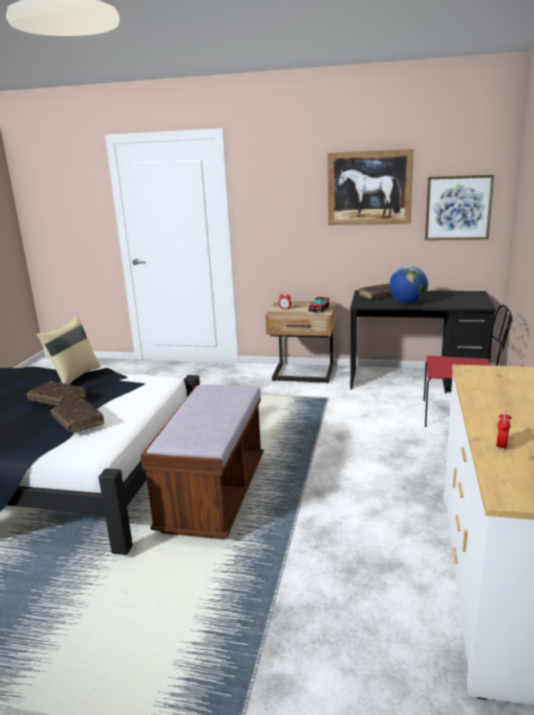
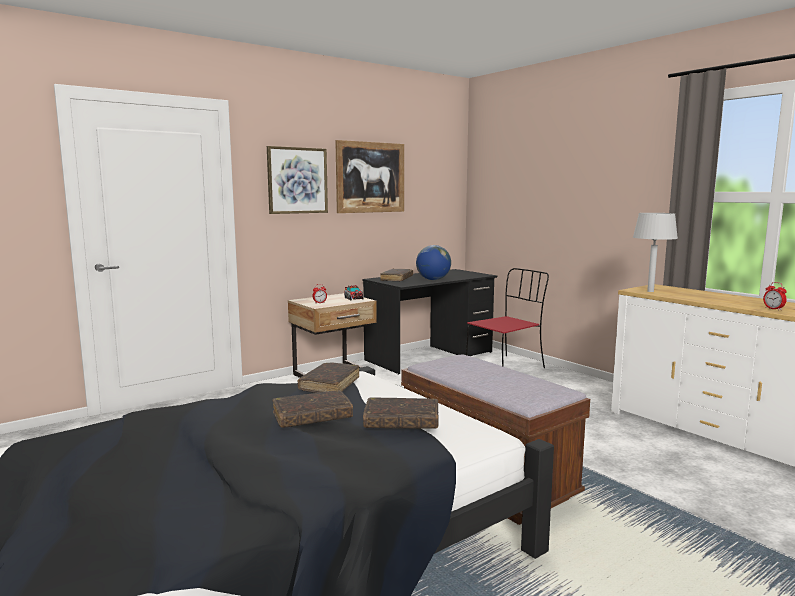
camera: 50 degrees left, 10 degrees down
beige pillow [36,316,101,385] -> none
picture [425,175,494,240] -> picture moved to [267,146,328,214]
none -> brown book [298,362,360,393]
none -> grey table lamp [633,213,678,292]

